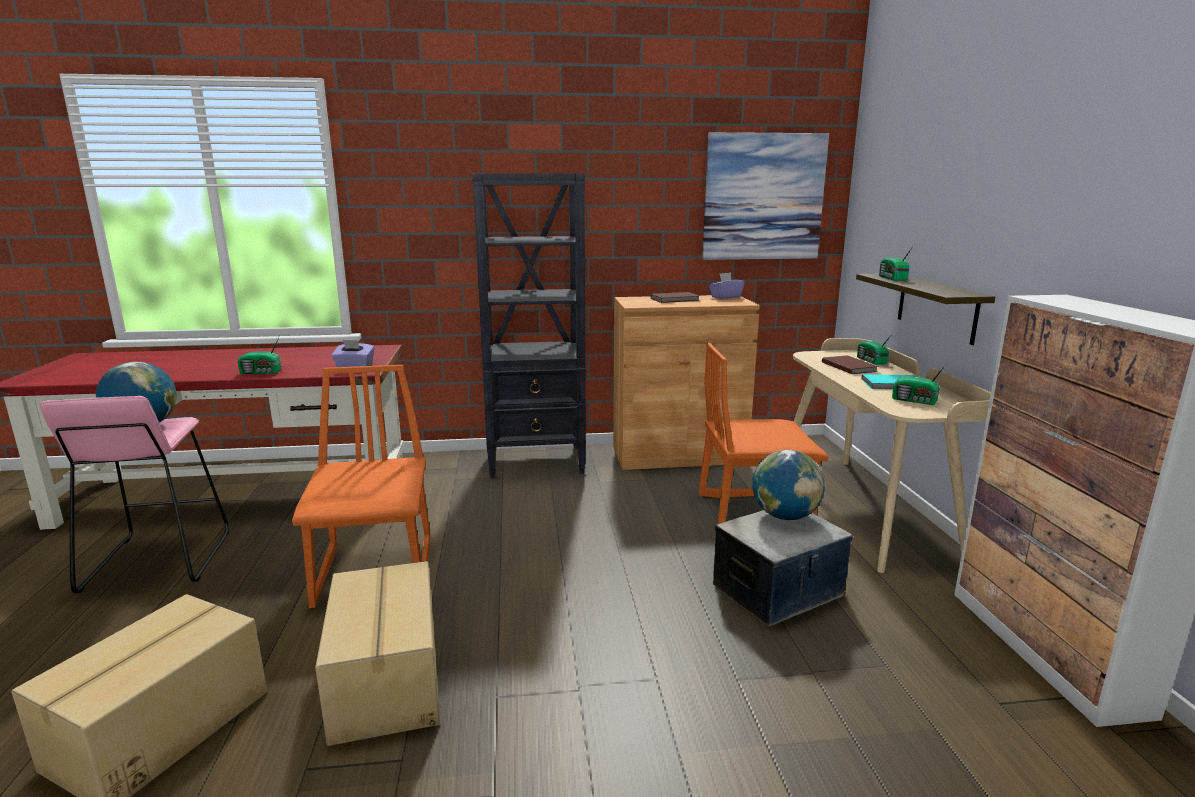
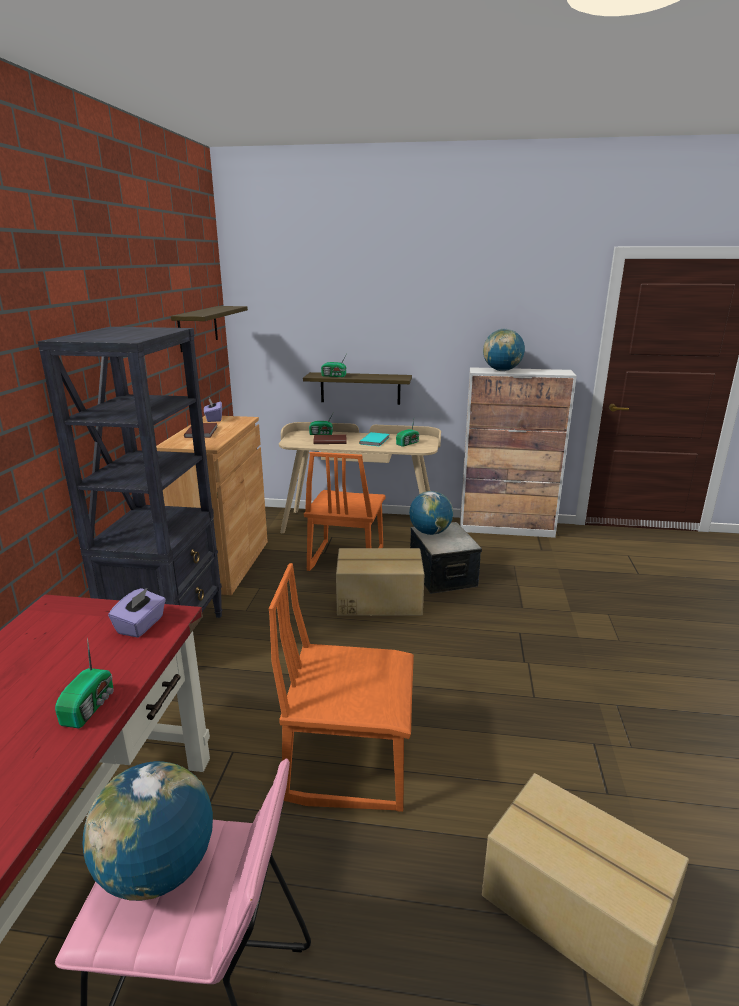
camera: 75 degrees left, 5 degrees up
cardboard box [315,561,440,746] -> cardboard box moved to [336,548,424,616]
picture [702,132,829,260] -> shelf [171,306,248,352]
none -> globe [483,329,525,371]

